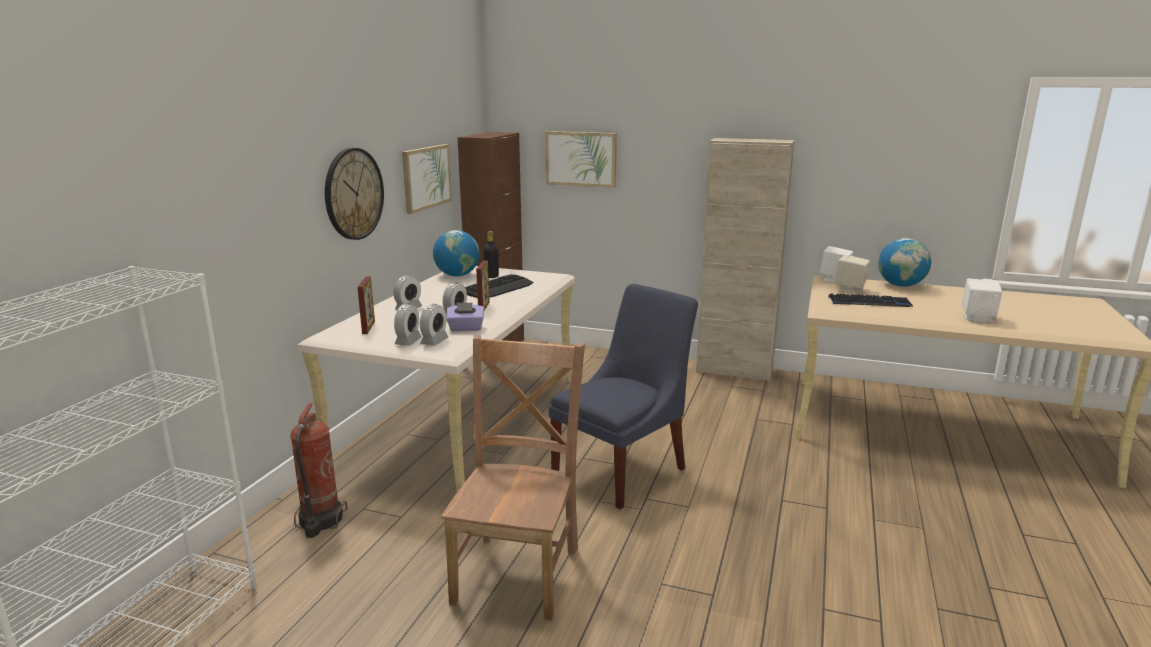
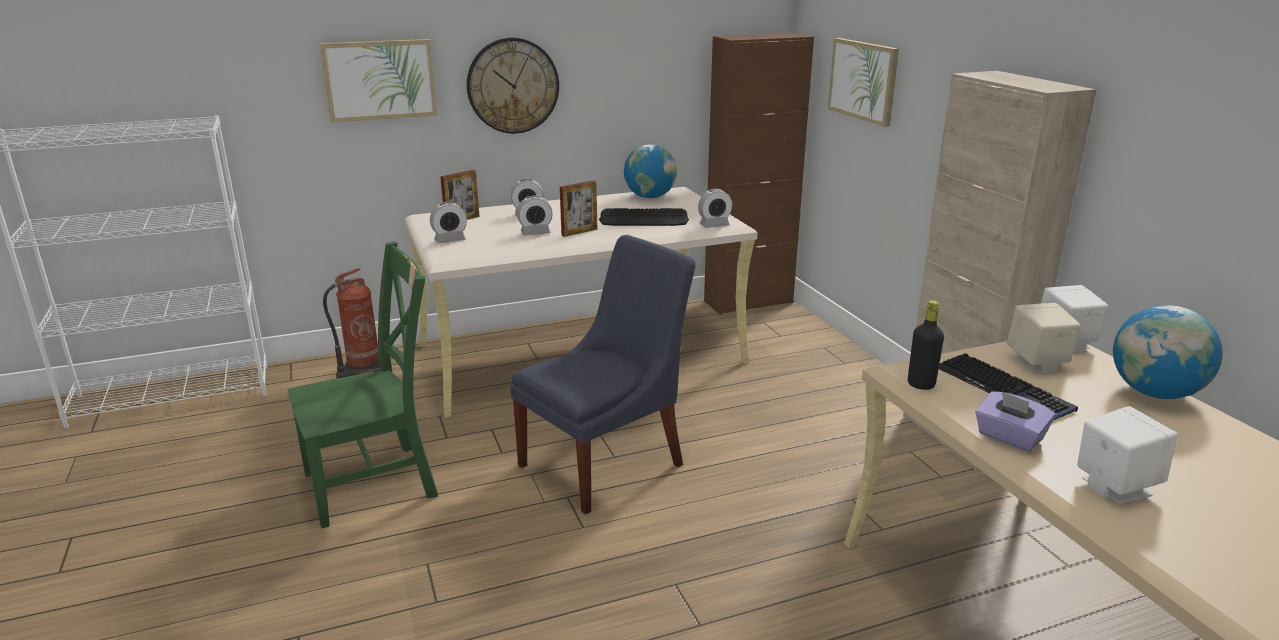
camera: 50 degrees right, 5 degrees up
picture [402,144,452,214] -> picture moved to [320,39,437,122]
alarm clock [420,304,448,346] -> alarm clock moved to [698,189,732,228]
brown chair [441,335,585,621] -> green chair [288,241,438,528]
purple tissue box [447,302,484,331] -> purple tissue box moved to [975,391,1056,452]
black bottle [483,231,499,278] -> black bottle moved to [908,300,944,390]
blue chair [549,284,698,509] -> blue chair turned 45 degrees counterclockwise [510,235,696,515]

